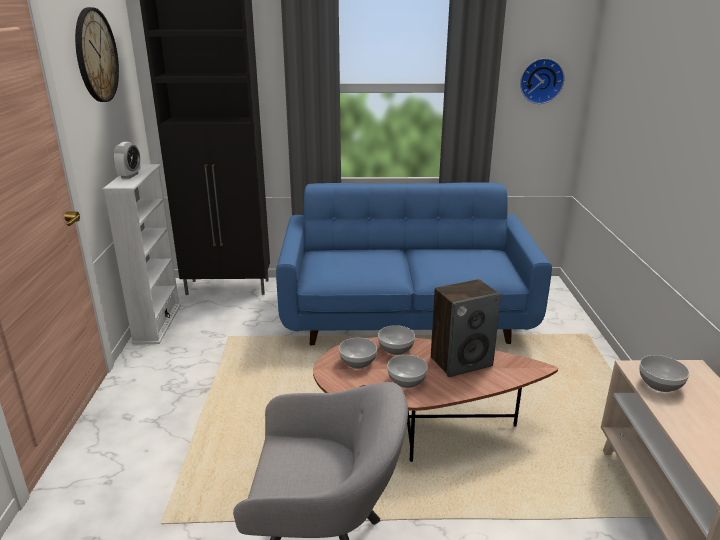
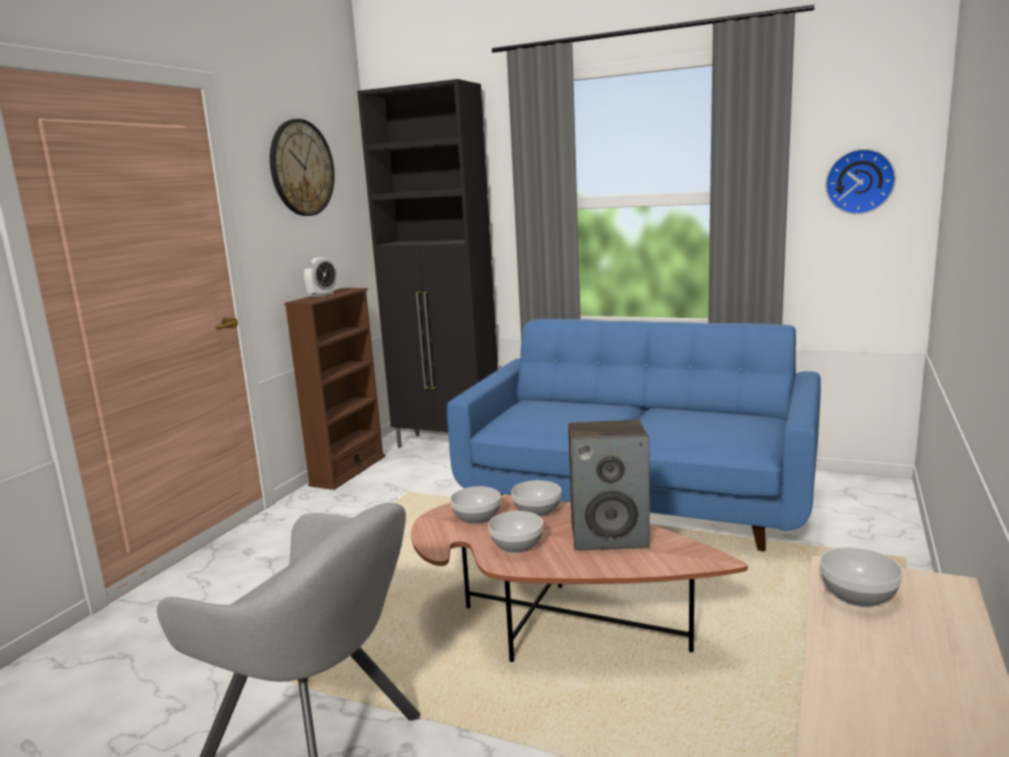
camera: 25 degrees right, 10 degrees down
white bookcase [103,164,181,344] -> brown bookcase [284,288,385,490]

